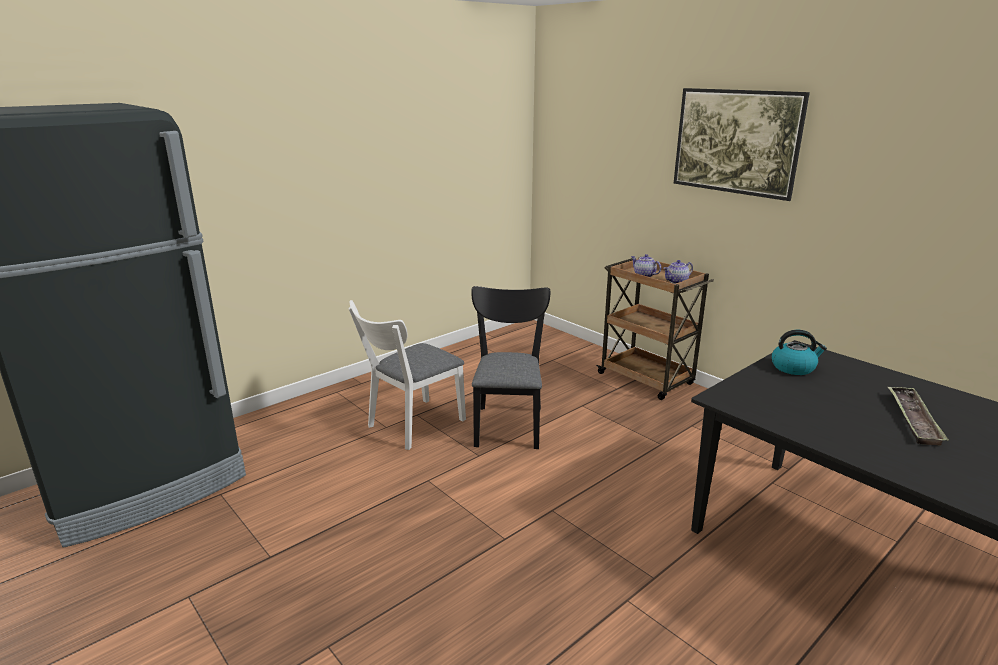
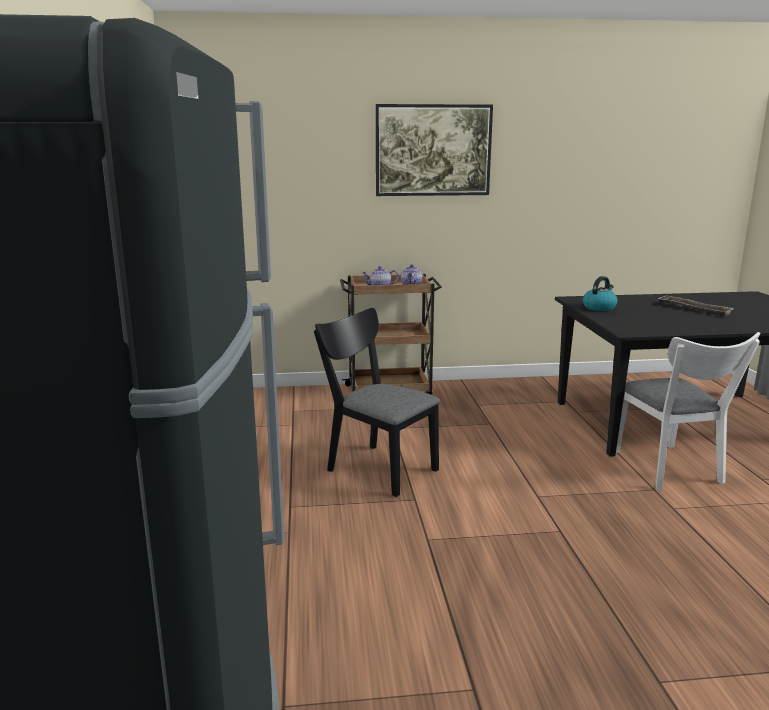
camera: 55 degrees left, 5 degrees down
white chair [348,300,466,450] -> white chair moved to [616,332,760,491]

